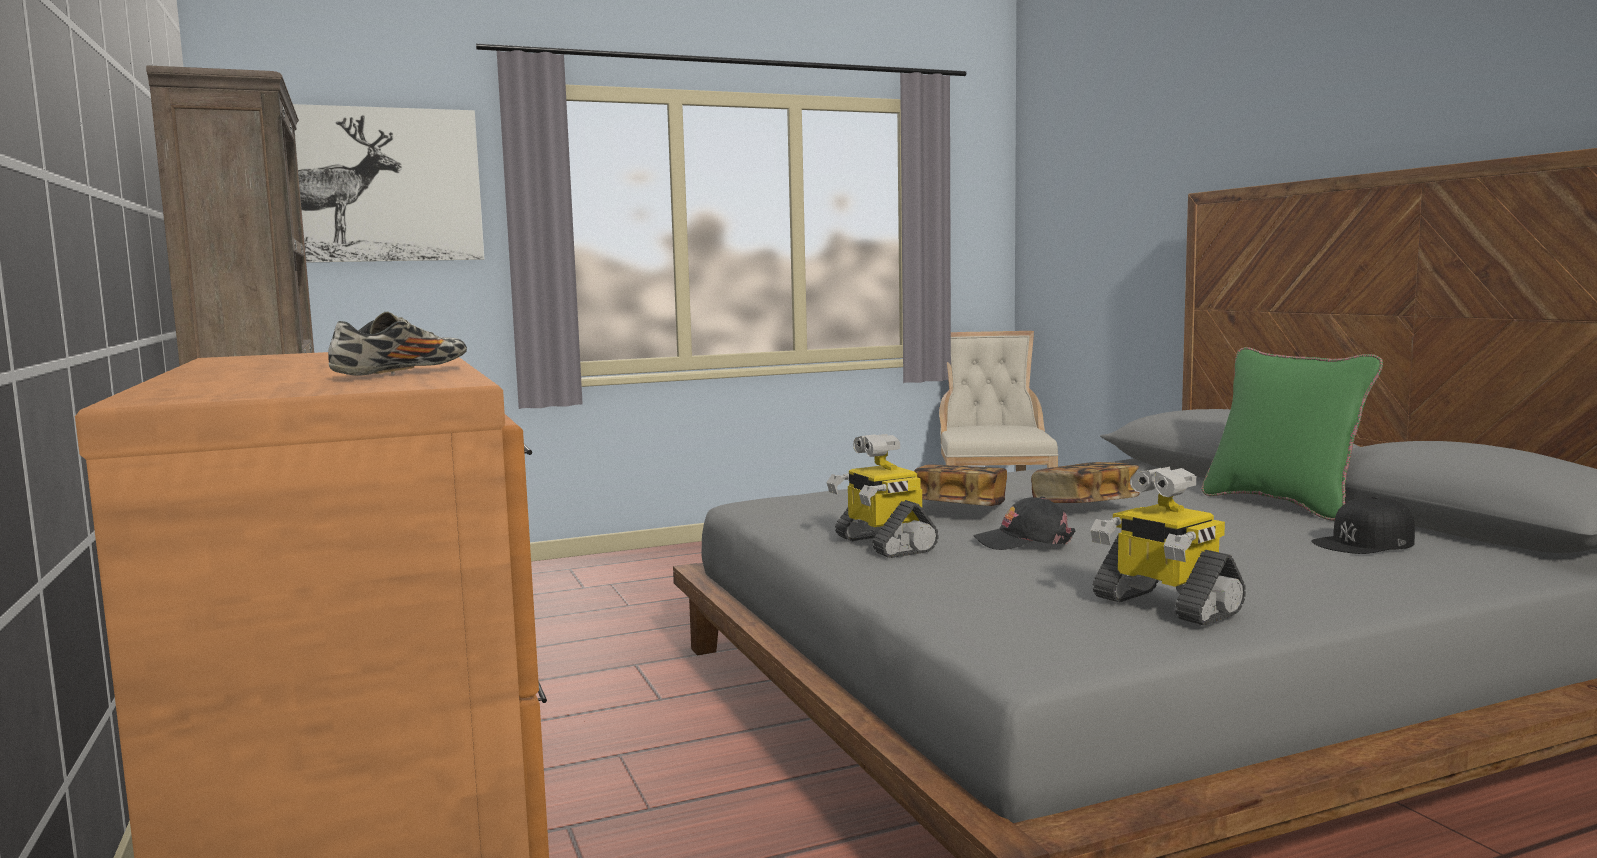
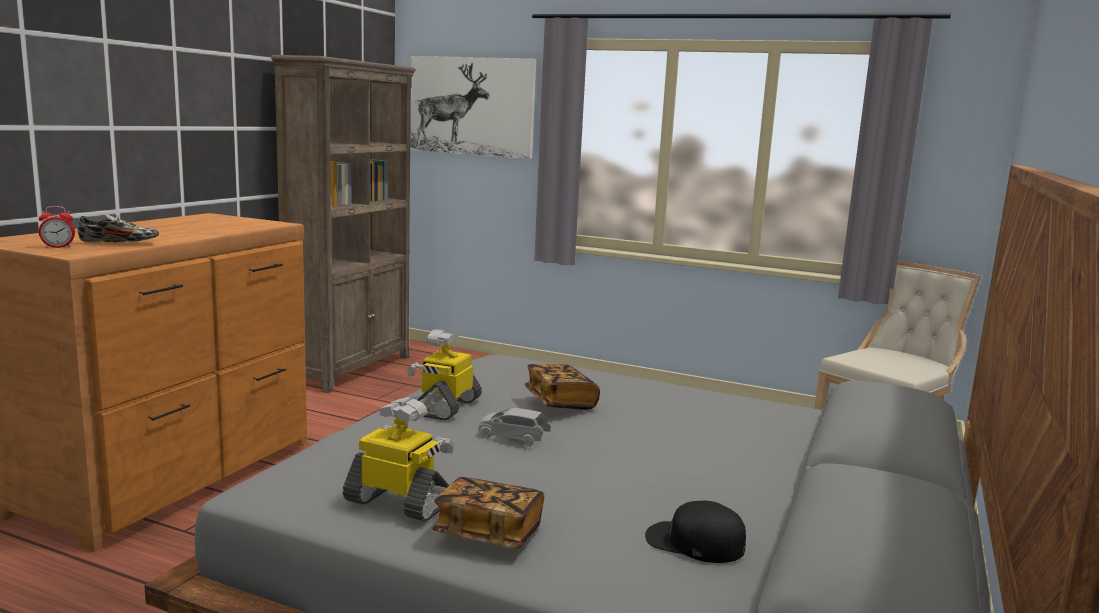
camera: 45 degrees right, 5 degrees up
black cap [973,496,1075,550] -> grey toy car [478,408,551,446]
book [1031,462,1140,503] -> book moved to [432,477,544,549]
toy robot [1091,467,1246,626] -> toy robot turned 105 degrees clockwise [343,397,454,521]
green pillow [1202,347,1383,521] -> none
none -> alarm clock [39,206,75,248]

